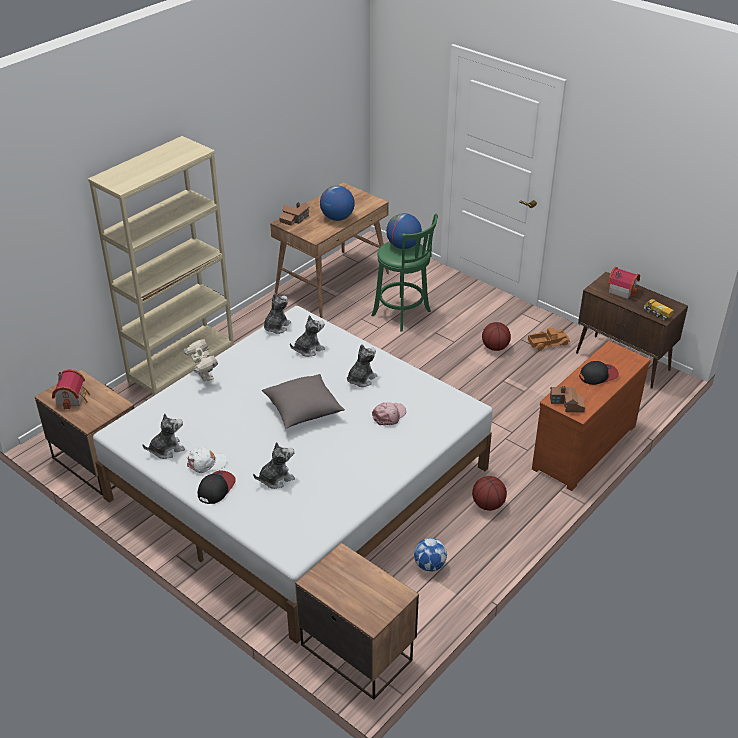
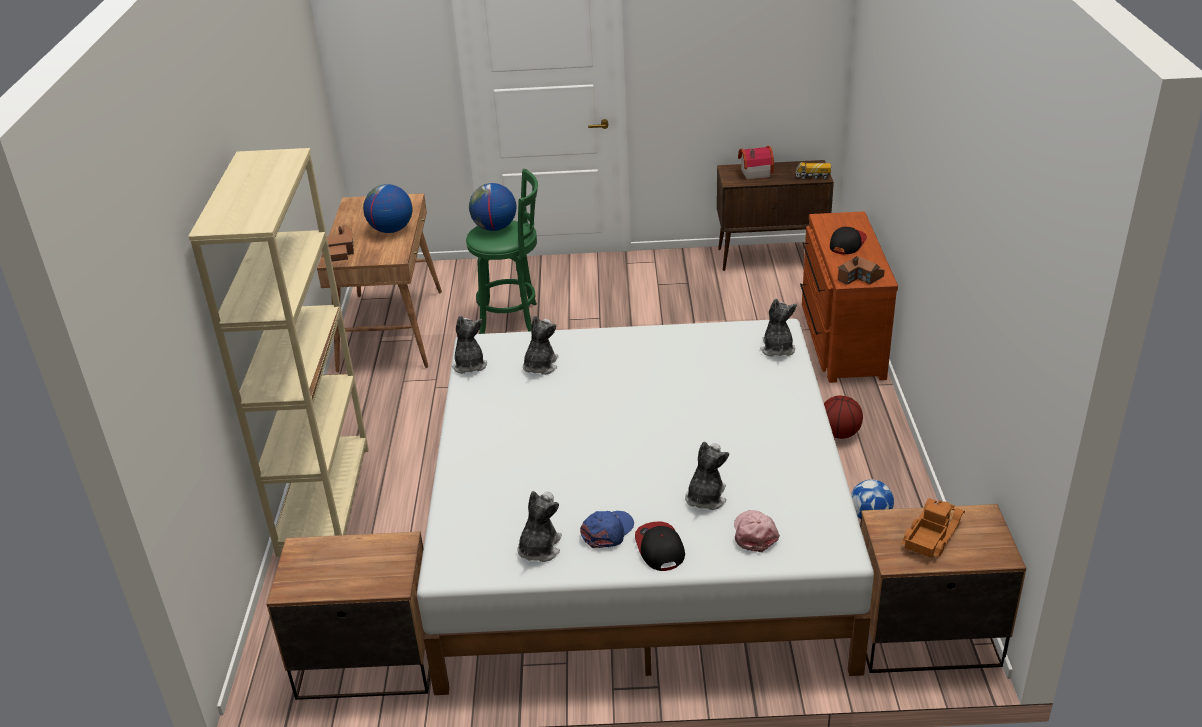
camera: 40 degrees left, 5 degrees down
toy house [52,369,90,410] -> none
toy robot [184,339,218,382] -> none
white cap [187,447,227,473] -> blue cap [580,511,634,548]
grey pillow [262,374,345,429] -> none
plush toy [347,344,377,387] -> plush toy moved to [760,298,797,357]
pink cap [372,402,406,425] -> pink cap moved to [734,510,780,552]
basketball [482,322,511,351] -> none
toy truck [528,328,570,350] -> toy truck moved to [902,498,965,558]

